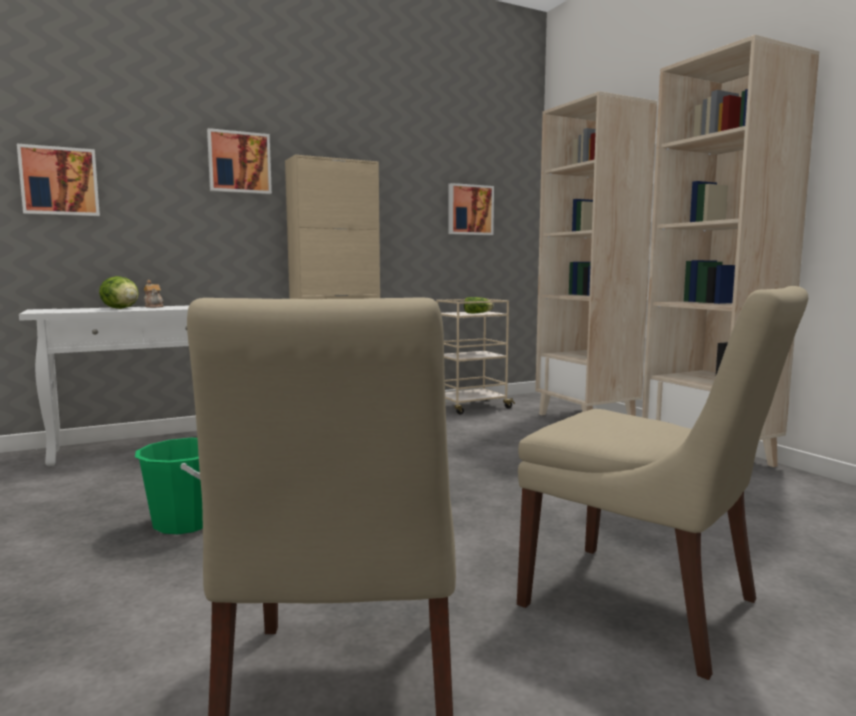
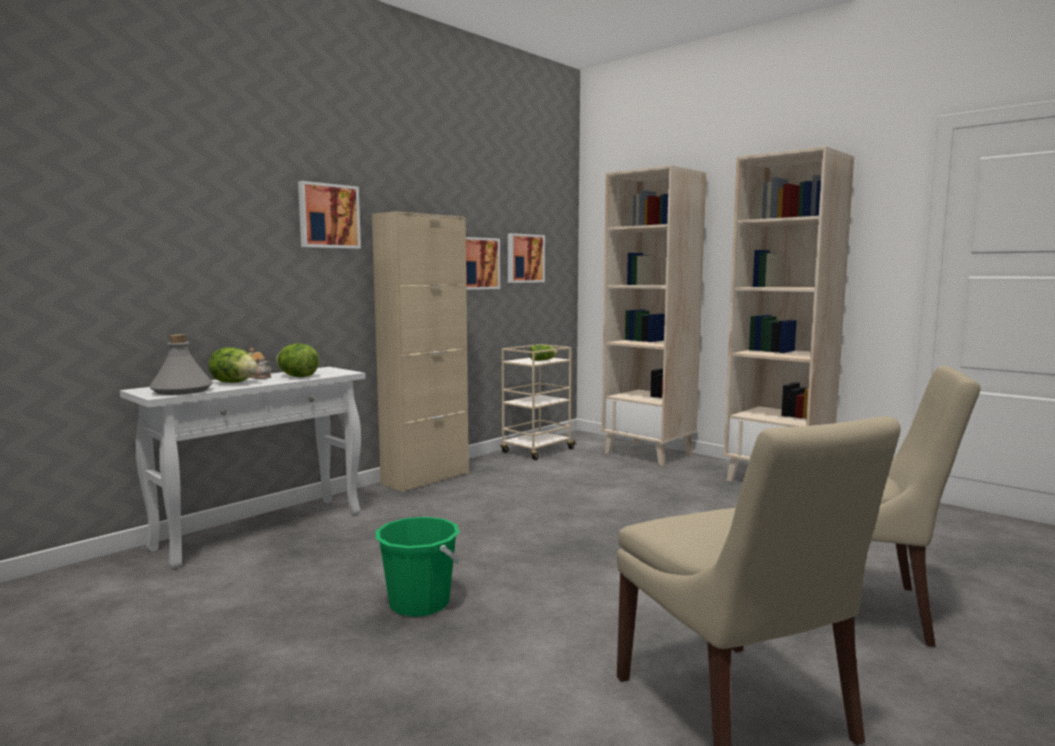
camera: 20 degrees left, 0 degrees up
picture [17,144,100,216] -> picture moved to [466,237,500,290]
none -> grey bottle [149,334,213,395]
none -> lettuce [276,343,319,377]

